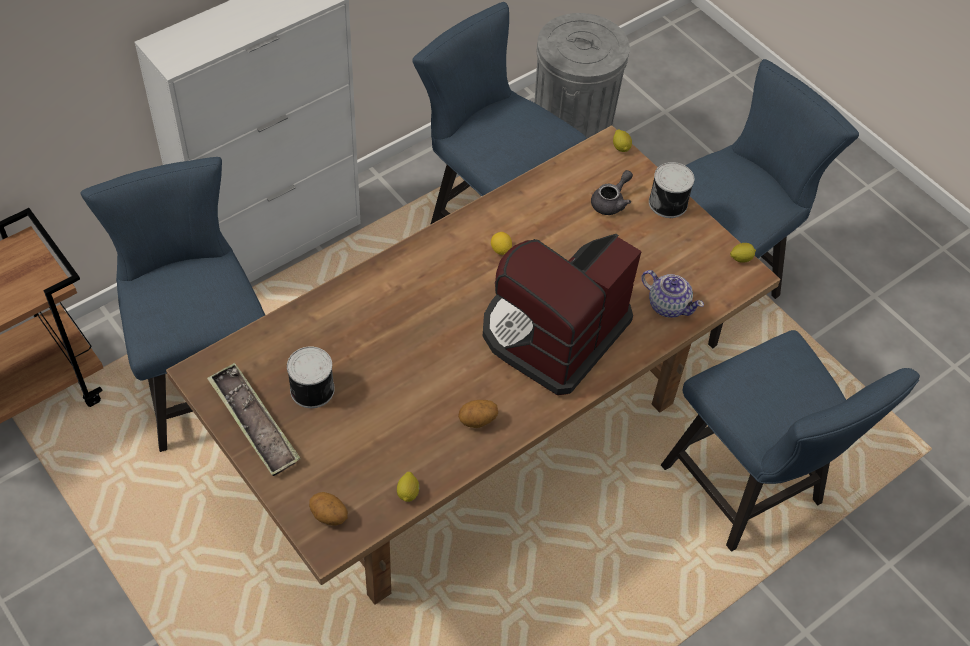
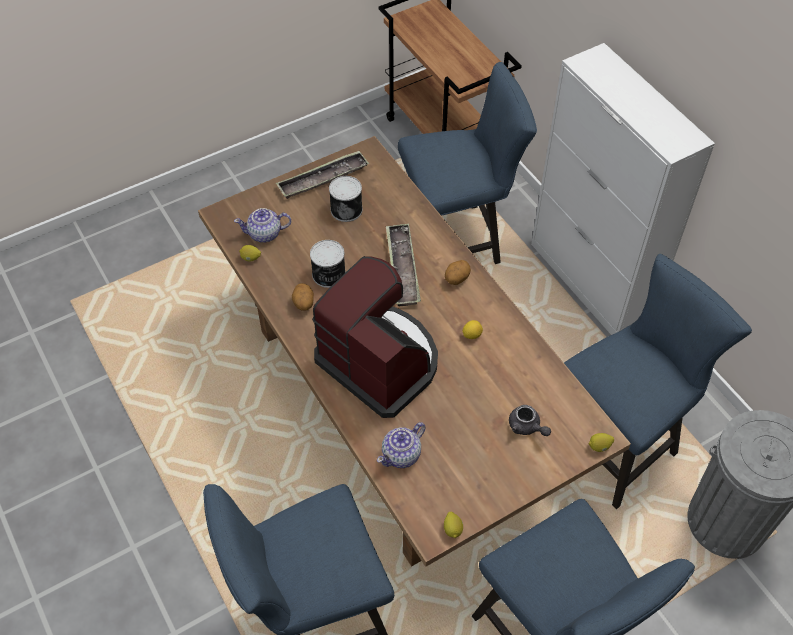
camera: 100 degrees right, 0 degrees up
potato [309,492,348,526] -> potato moved to [445,260,471,285]
can [649,162,694,218] -> can moved to [310,240,346,288]
none -> teapot [234,208,291,243]
none -> tray [386,224,421,306]

